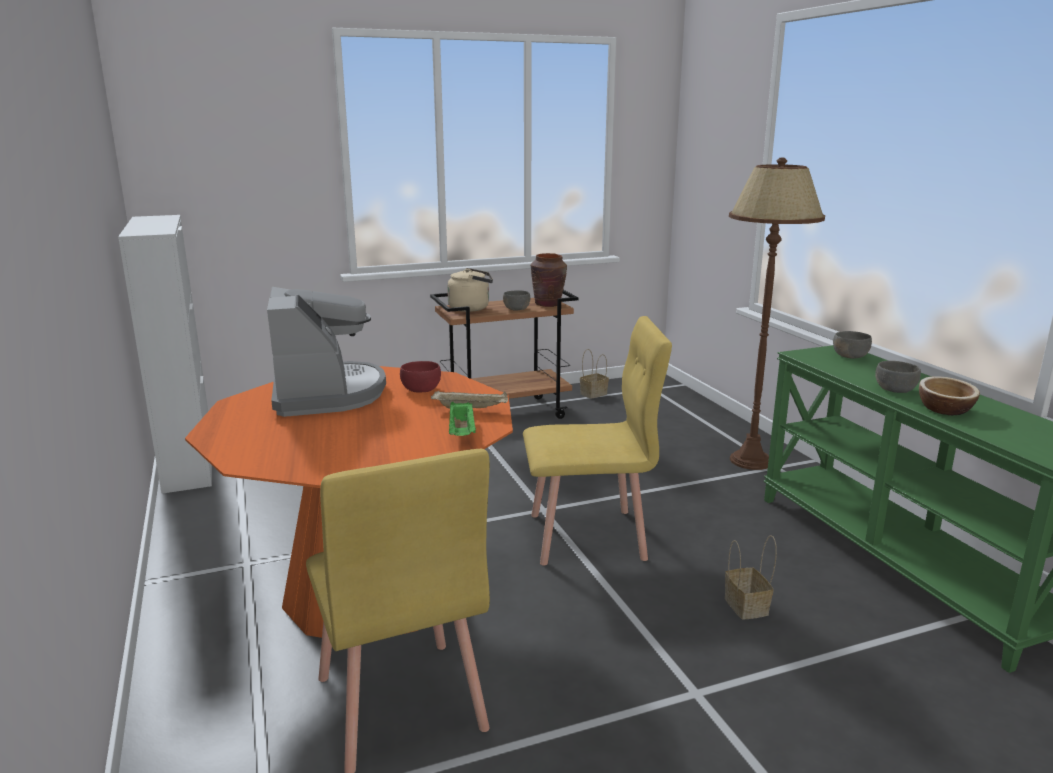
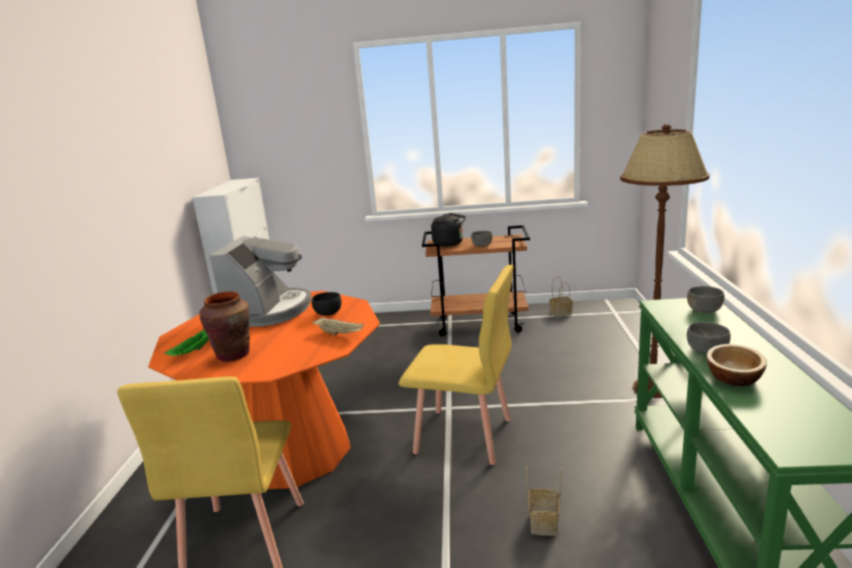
camera: 25 degrees right, 0 degrees up
red bowl [400,361,441,392] -> black bowl [312,292,342,316]
beige kettle [447,268,493,312] -> black kettle [431,213,466,247]
green tray [449,401,476,436] -> green tray moved to [164,329,209,356]
brown vase [531,253,567,307] -> brown vase moved to [199,291,250,362]

